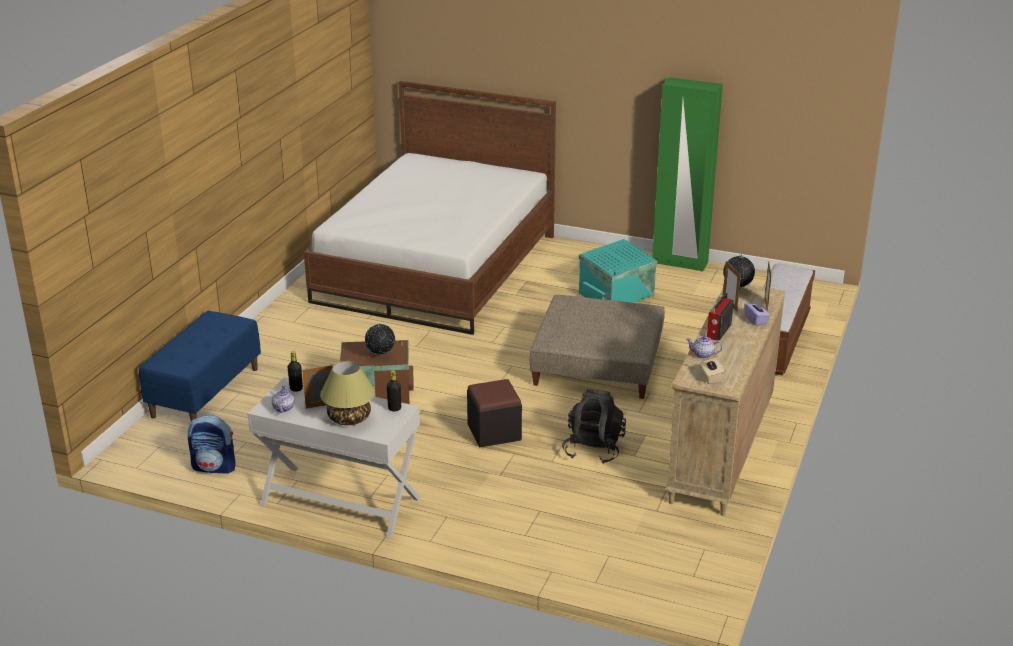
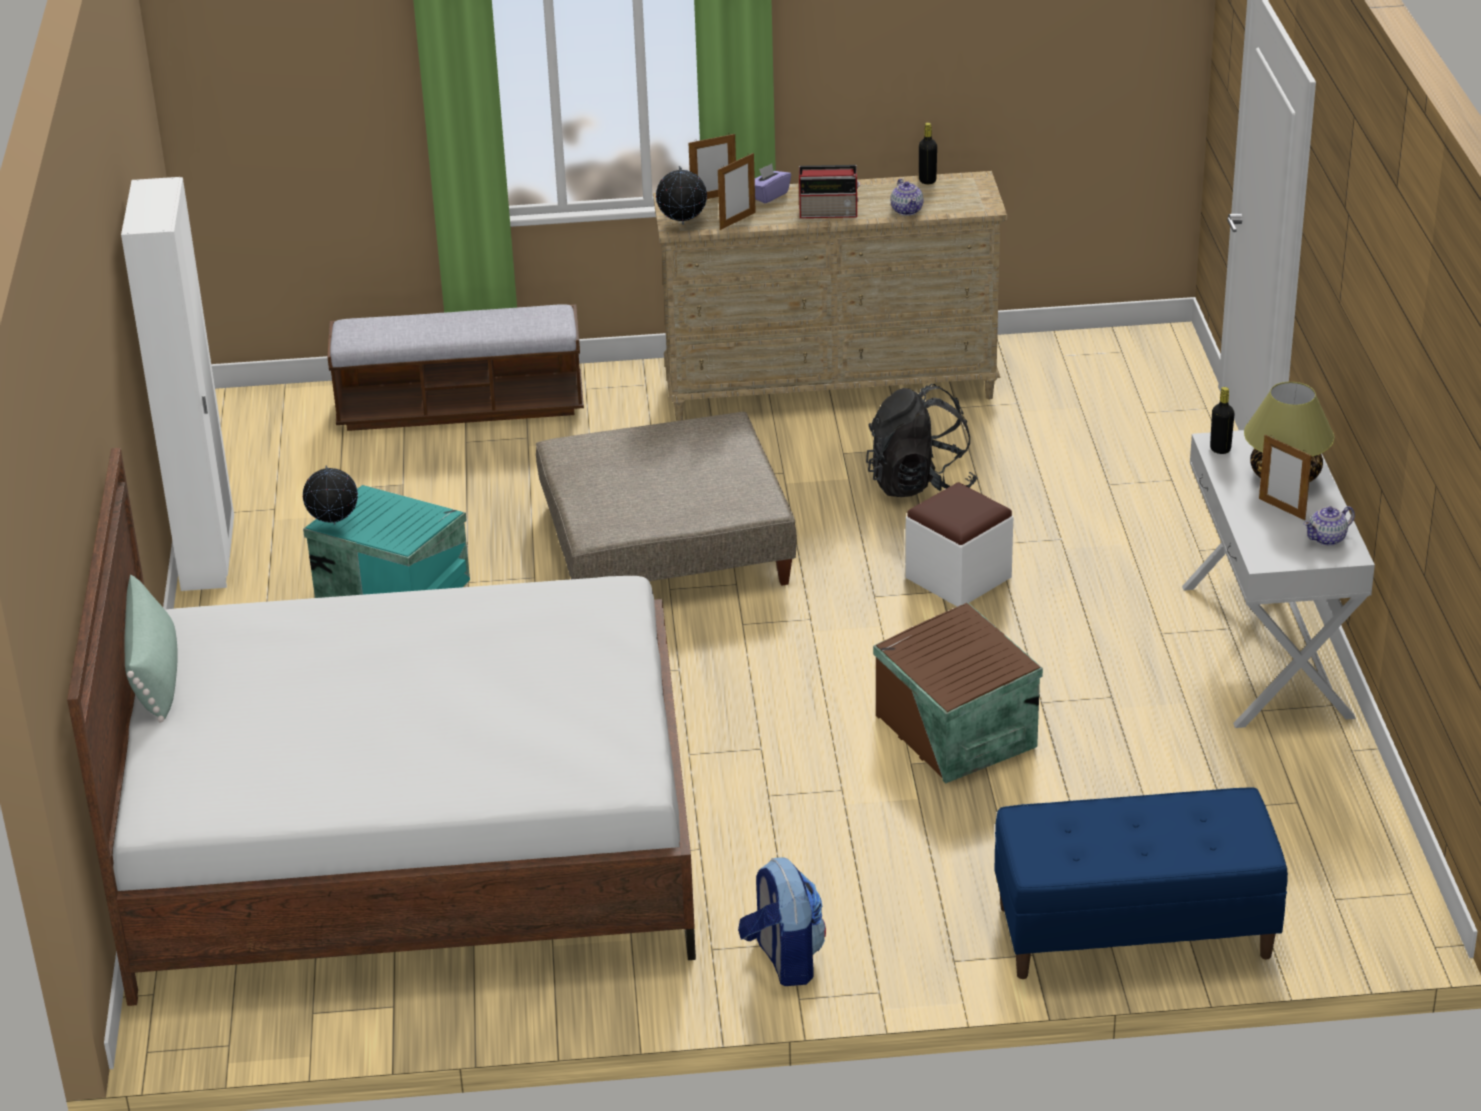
camera: 115 degrees left, 5 degrees up
backpack [188,415,236,474] -> backpack moved to [738,857,826,986]
black bottle [287,351,303,392] -> black bottle moved to [919,123,937,184]
globe [365,324,395,356] -> globe moved to [302,465,358,525]
black ottoman [467,379,522,447] -> white ottoman [905,483,1013,607]
green wardrobe [652,77,723,272] -> white wardrobe [121,177,234,591]
beige tissue box [700,358,725,384] -> none
none -> green pillow [124,575,178,722]

